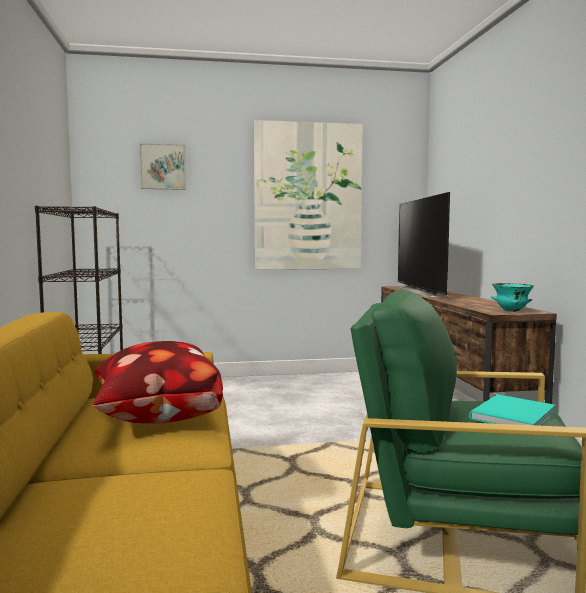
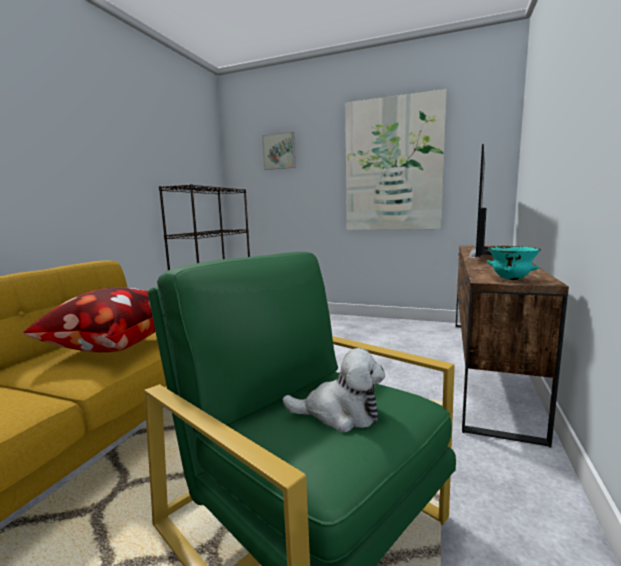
camera: 30 degrees right, 5 degrees up
turquoise book [469,394,556,426] -> plush toy [283,348,385,432]

